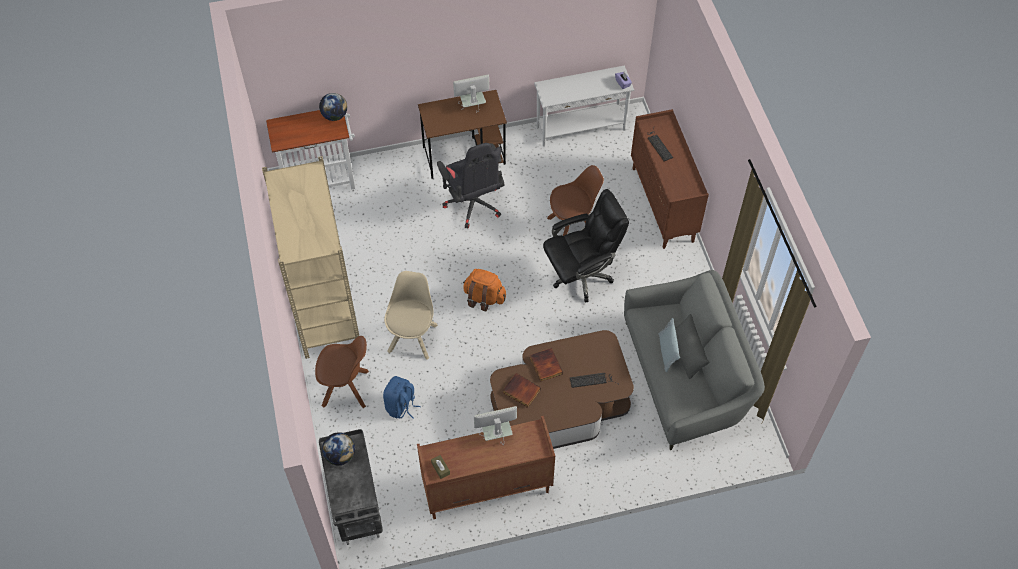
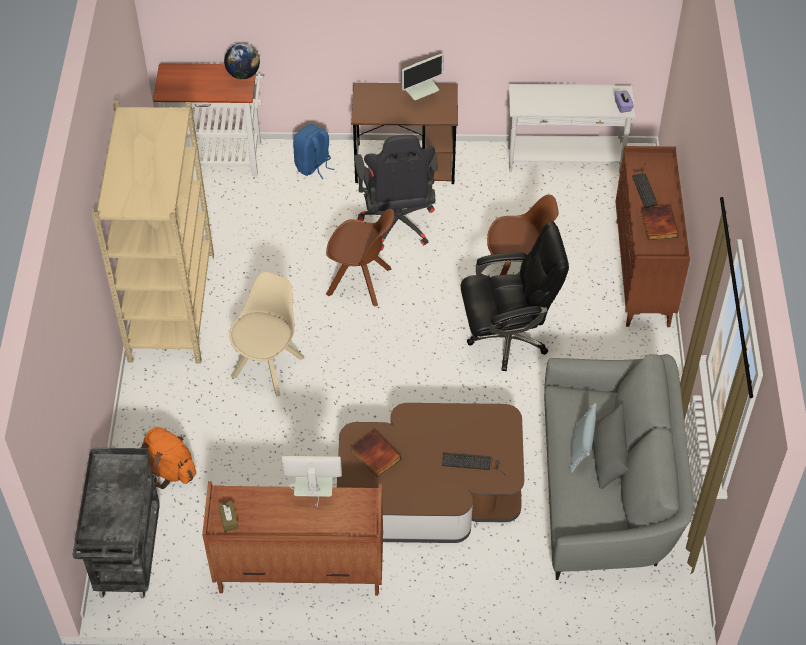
camera: 15 degrees right, 5 degrees down
brown chair [315,336,369,408] -> brown chair moved to [326,209,394,307]
globe [322,432,355,465] -> none
blue backpack [383,376,421,419] -> blue backpack moved to [293,124,335,179]
monitor [453,75,489,112] -> monitor turned 150 degrees clockwise [402,54,444,100]
orange backpack [463,269,506,311] -> orange backpack moved to [141,427,196,489]
book [530,348,563,382] -> book moved to [640,205,679,240]

